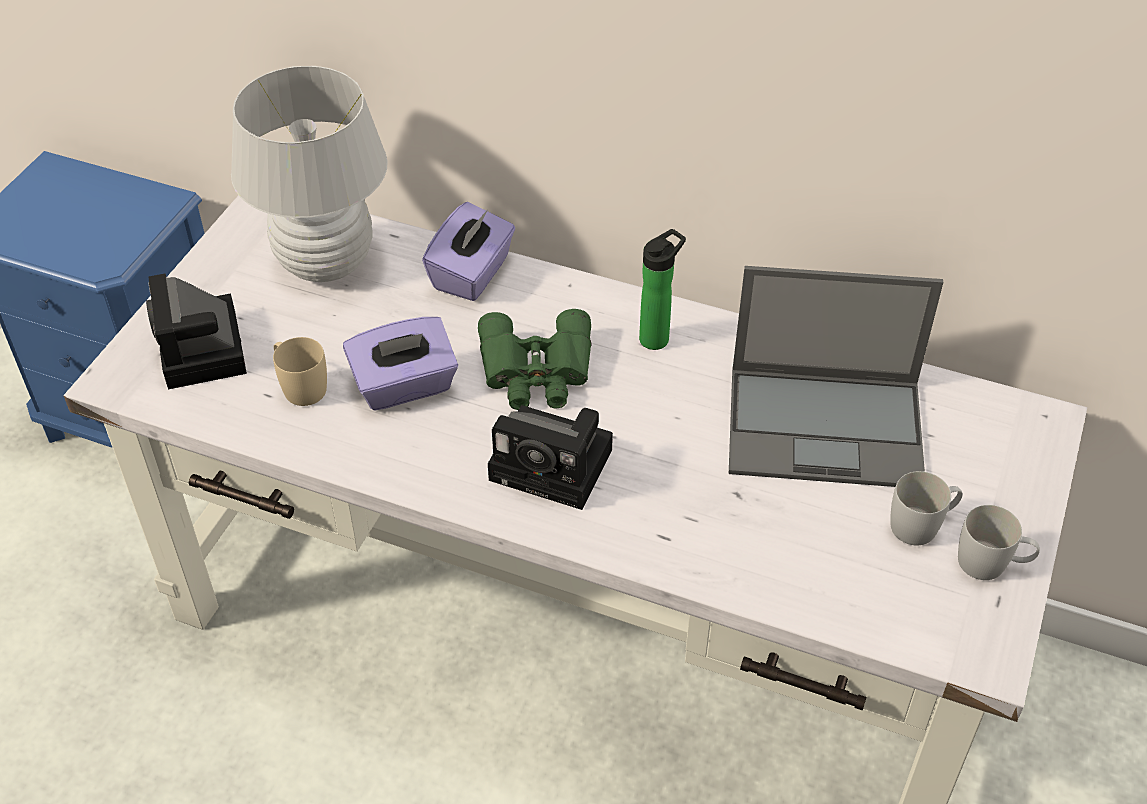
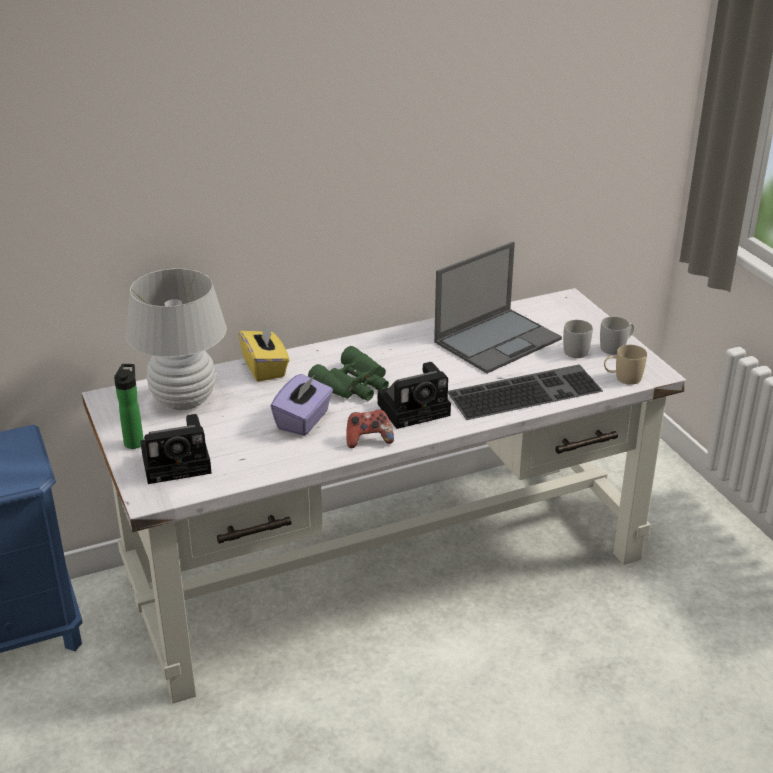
camera: 45 degrees left, 15 degrees down
camera [146,274,247,389] -> camera turned 45 degrees counterclockwise [140,414,212,484]
beige mug [273,337,327,406] -> beige mug moved to [604,345,647,385]
purple tissue box [422,202,516,301] -> yellow tissue box [238,324,289,382]
bottle [639,229,686,350] -> bottle moved to [114,364,144,449]
none -> game controller [346,410,394,448]
none -> keyboard [448,364,603,420]

